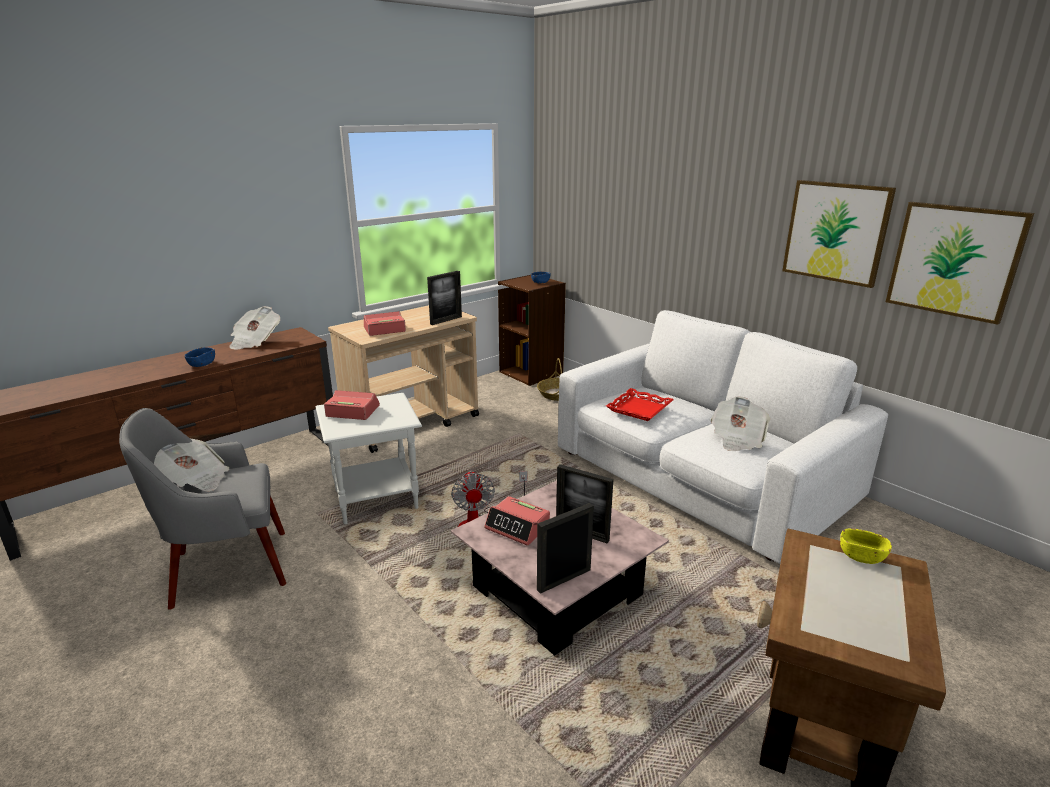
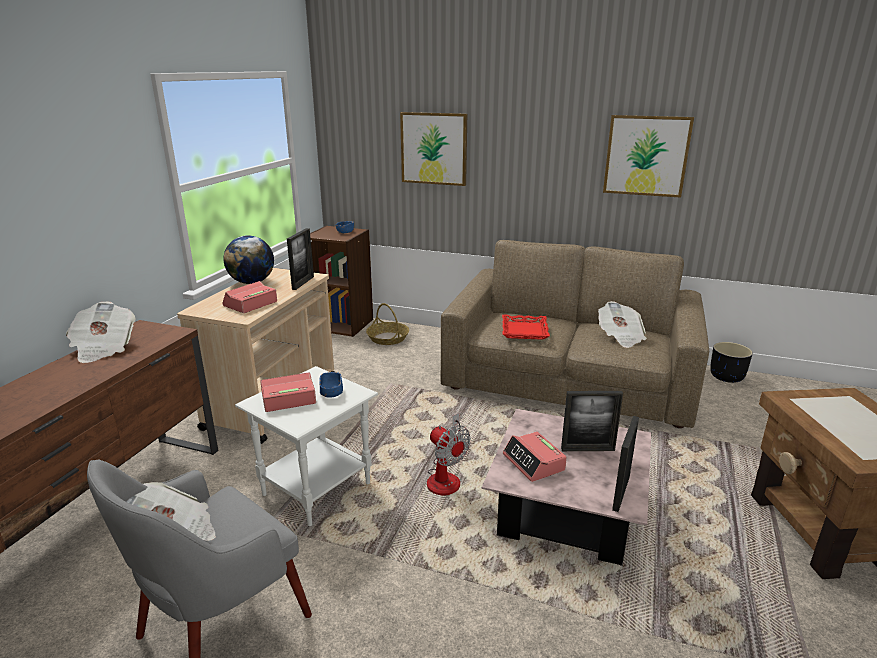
camera: 30 degrees left, 0 degrees up
blue bowl [184,347,215,367] -> blue bowl moved to [319,372,343,398]
alarm clock [484,496,550,546] -> alarm clock turned 60 degrees clockwise [503,431,567,482]
white sofa [558,310,888,564] -> brown sofa [441,240,709,428]
yellow bowl [840,528,892,564] -> none
picture [886,202,1034,325] -> picture moved to [400,112,467,186]
none -> globe [223,235,274,284]
none -> black planter [710,342,753,383]

